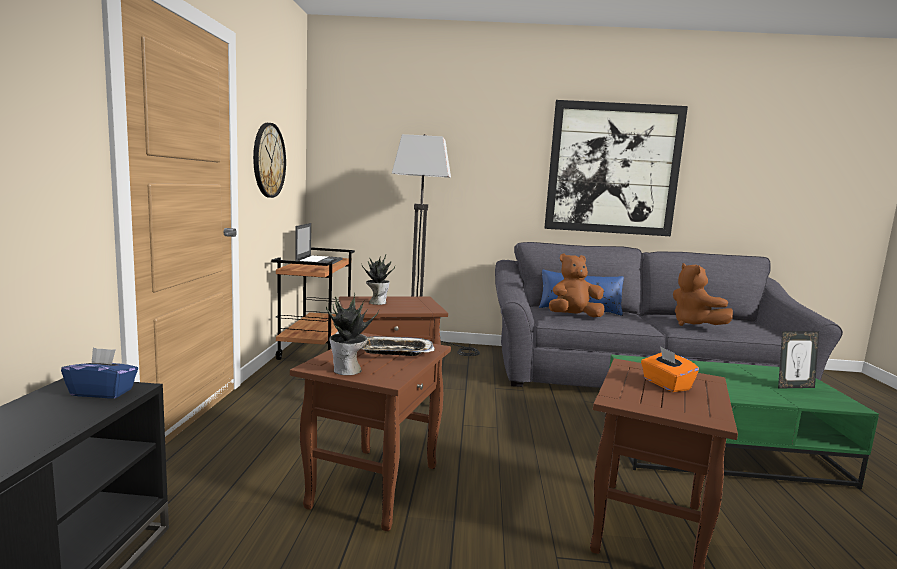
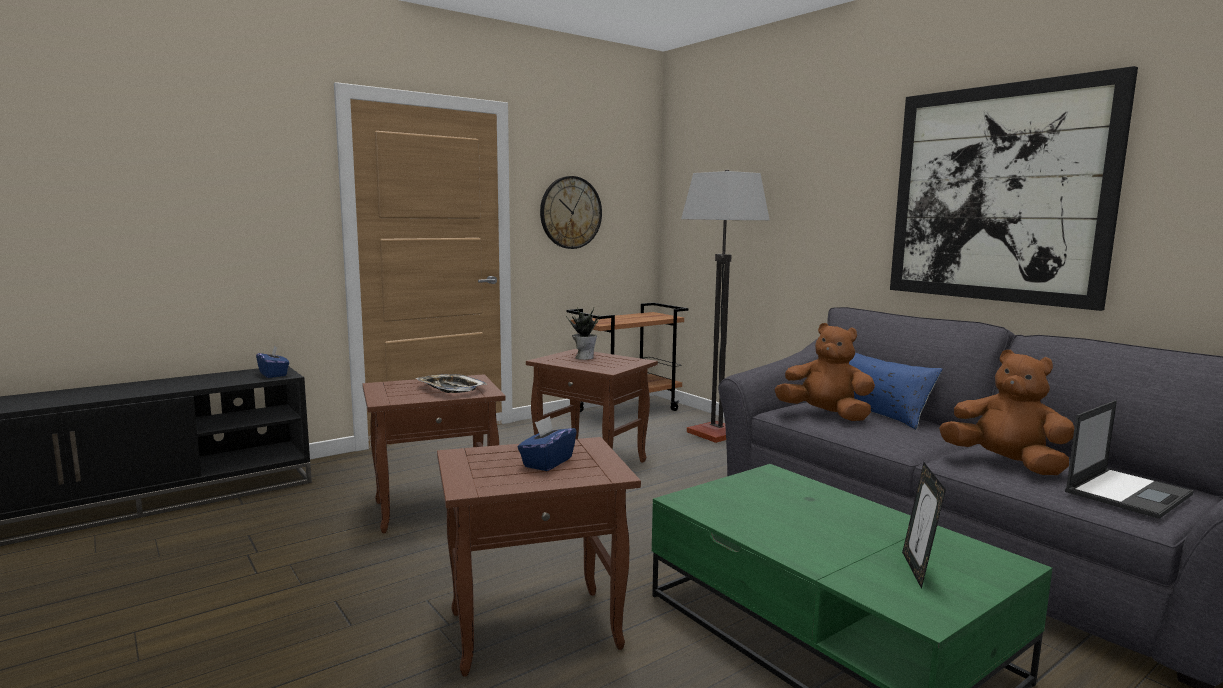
camera: 50 degrees right, 0 degrees up
laptop [295,223,342,264] -> laptop moved to [1065,400,1194,519]
potted plant [326,293,379,375] -> none
orange tissue box [641,346,699,392] -> blue tissue box [518,416,577,471]
brown plush toy [673,263,733,326] -> brown plush toy turned 105 degrees clockwise [939,350,1074,475]
picture frame [778,331,819,389] -> picture frame turned 60 degrees clockwise [902,462,946,589]

